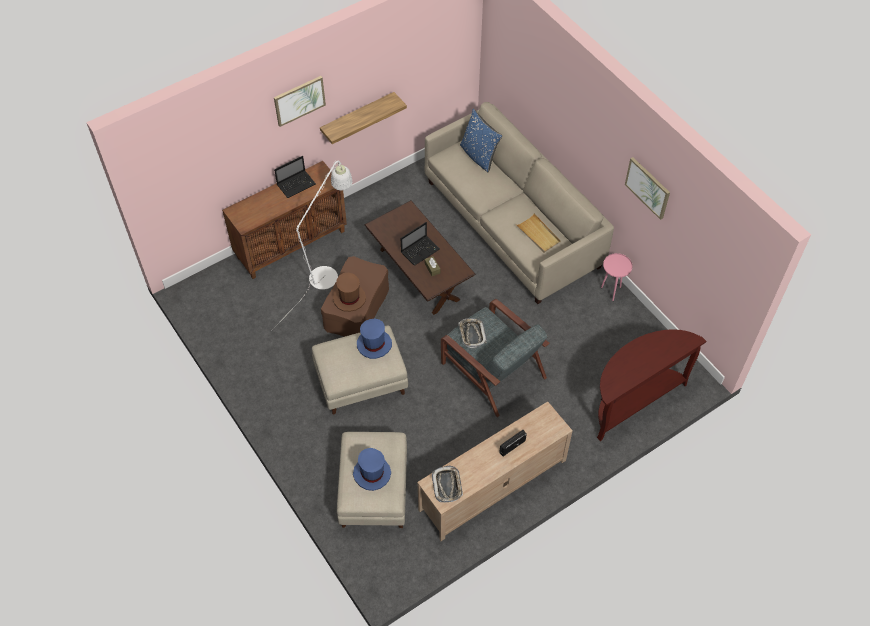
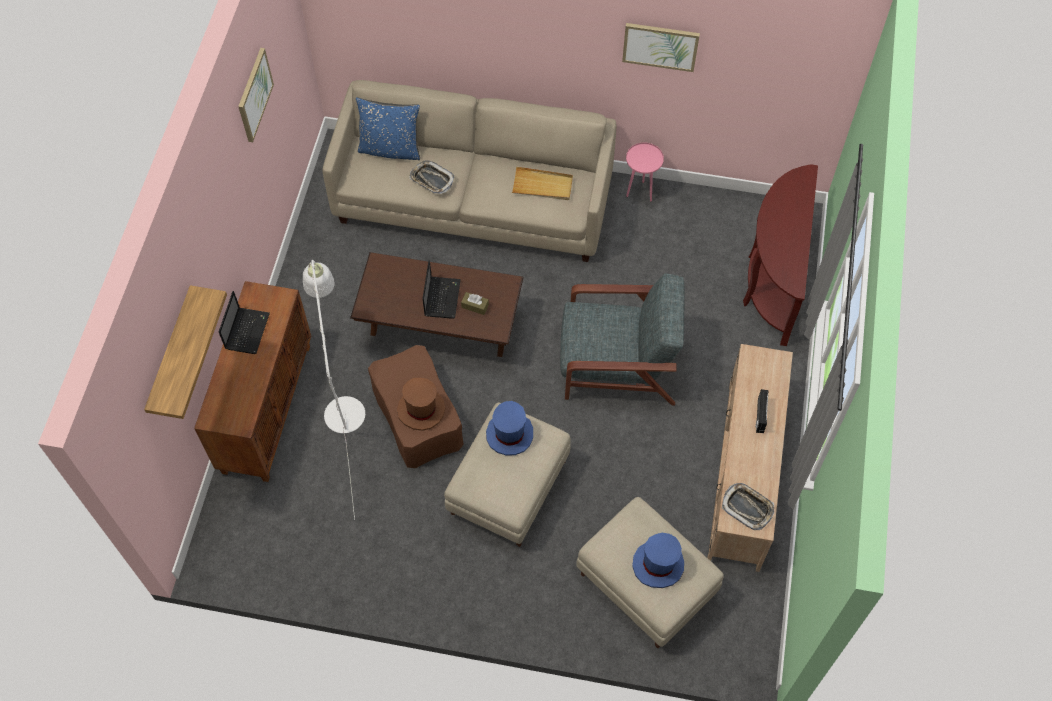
camera: 45 degrees left, 5 degrees up
picture [274,76,326,127] -> picture moved to [238,48,274,142]
shelf [320,92,407,144] -> shelf moved to [144,285,227,419]
tray [458,318,487,348] -> tray moved to [409,161,455,194]

